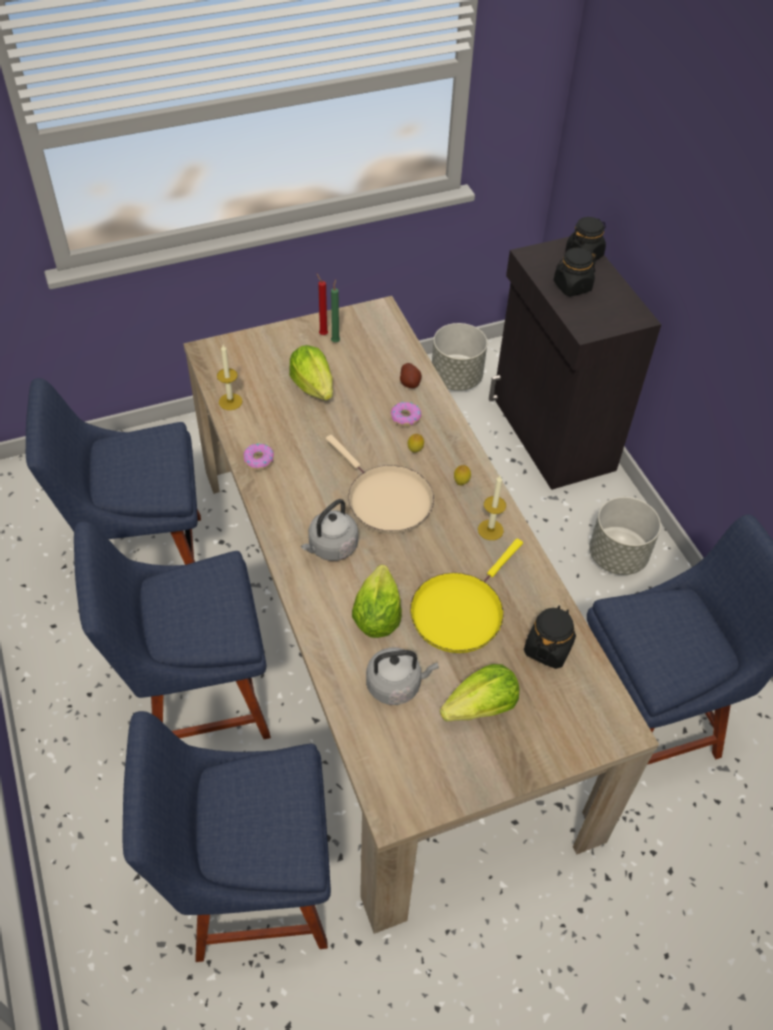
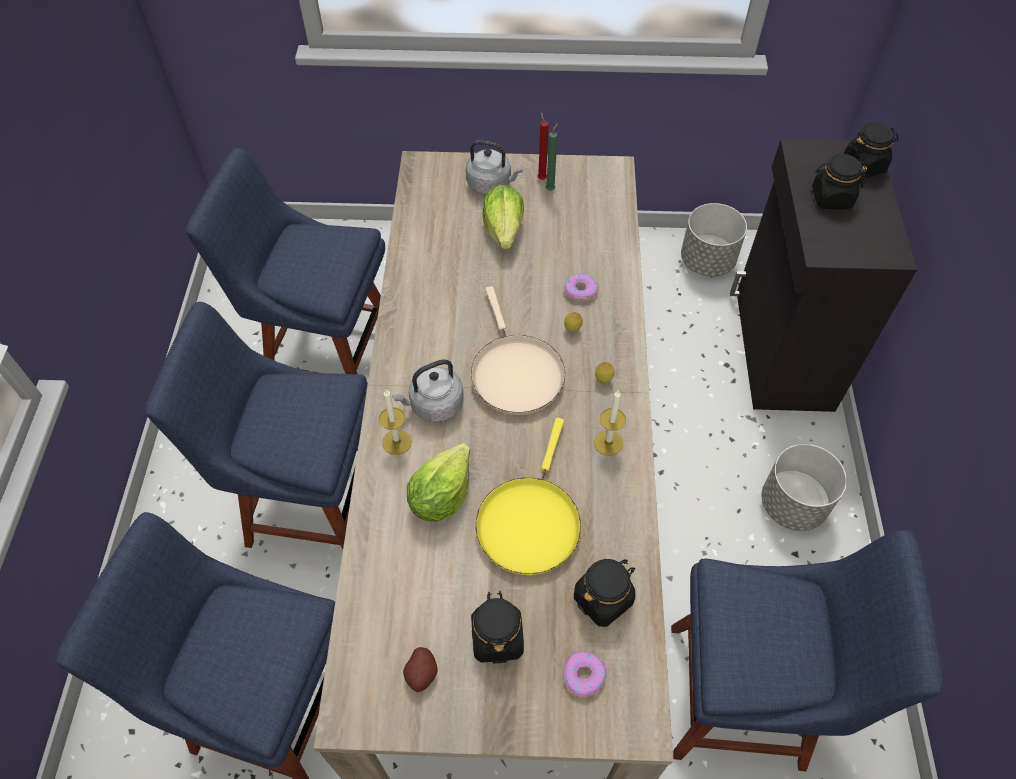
camera: 25 degrees right, 5 degrees up
candle [217,345,242,410] -> candle moved to [379,390,412,455]
donut [244,444,274,470] -> donut moved to [563,651,606,697]
grey kettle [366,648,439,705] -> grey kettle moved to [466,140,522,195]
potato [400,363,422,388] -> potato moved to [403,647,438,692]
yellow frying pan [410,539,523,653] -> yellow frying pan turned 45 degrees counterclockwise [475,418,581,575]
lettuce [440,664,519,722] -> black jar [471,591,524,664]

